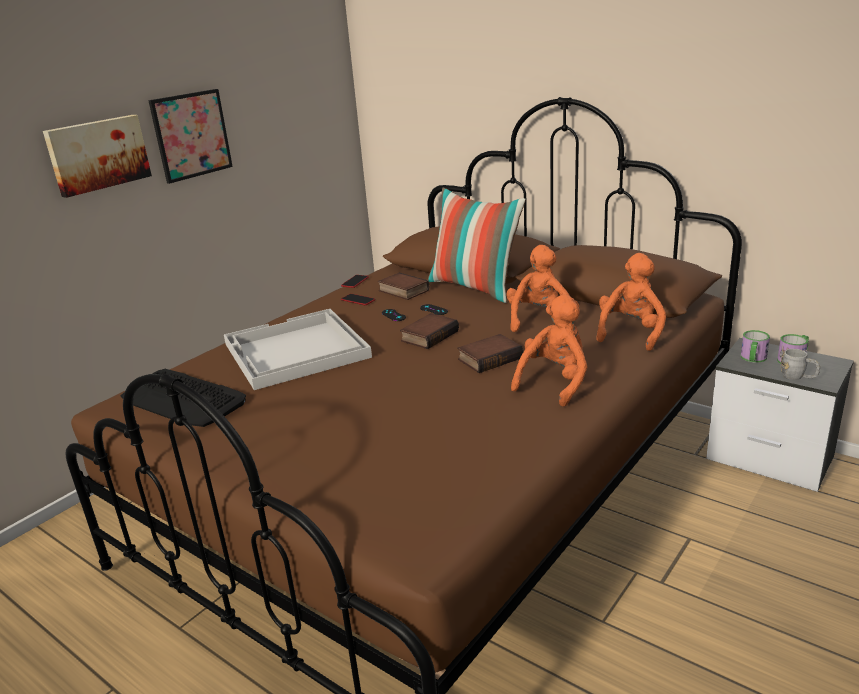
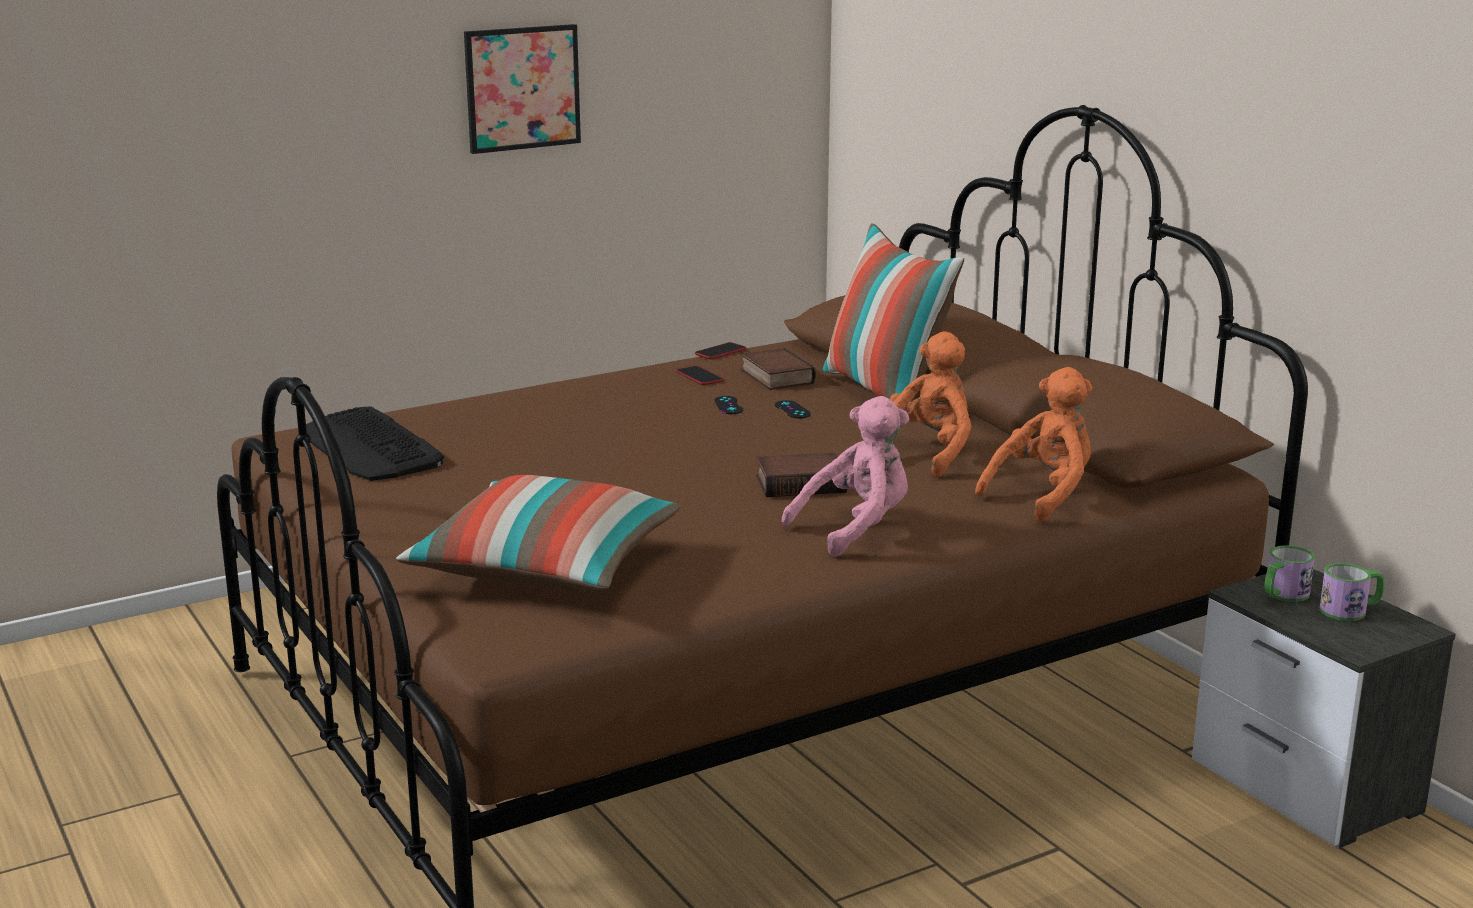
camera: 20 degrees right, 5 degrees down
picture [43,115,152,198] -> none
white tray [224,309,372,390] -> none
book [400,313,459,349] -> none
orange plush toy [511,294,588,407] -> pink plush toy [782,396,910,557]
grey mug [781,349,820,380] -> none
none -> pillow [396,475,680,591]

